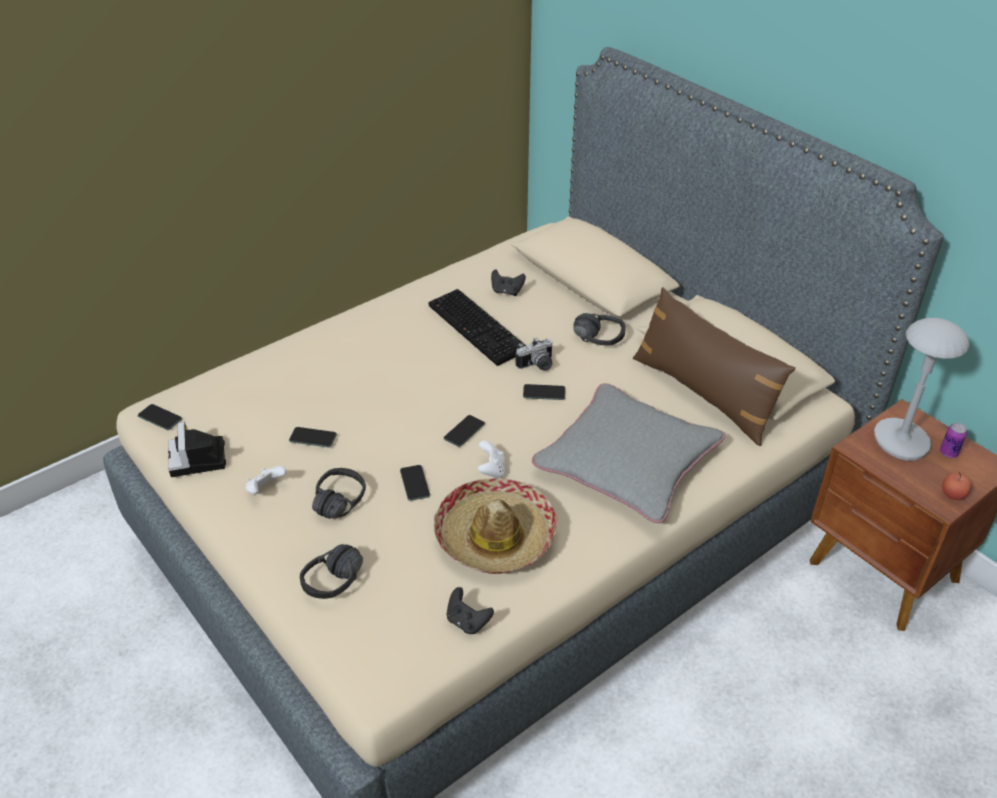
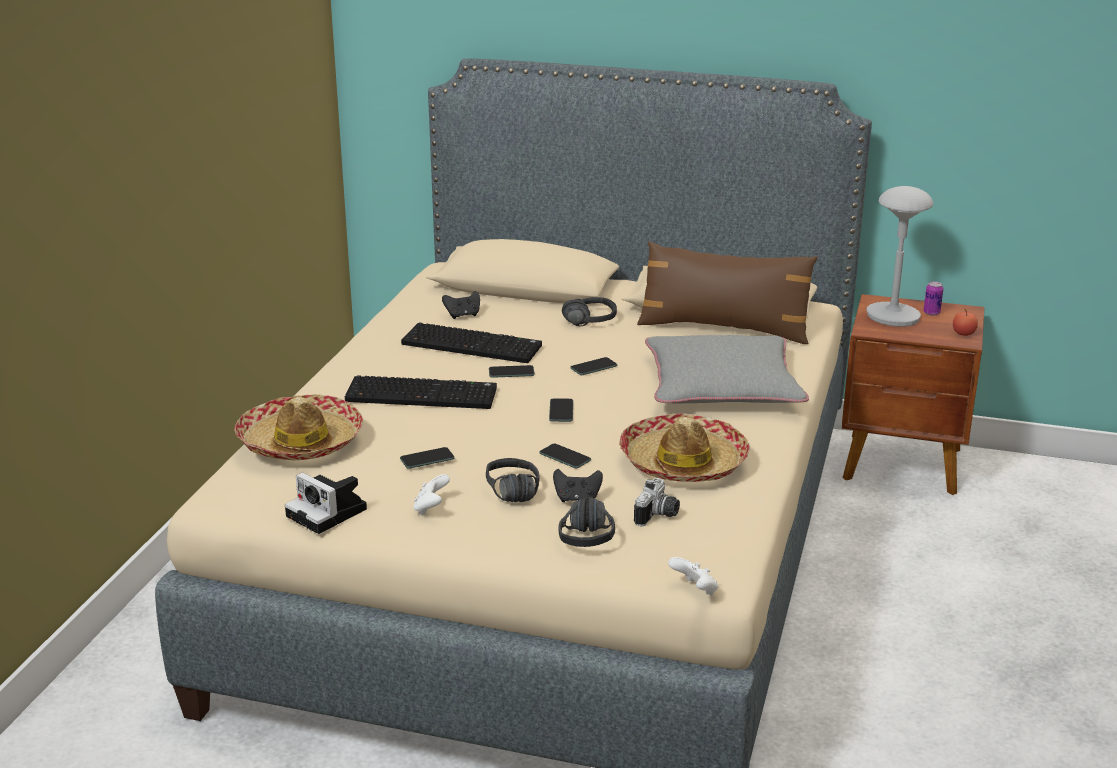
camera: 35 degrees left, 15 degrees down
phone [138,404,182,430] -> phone moved to [489,365,535,378]
black game controller [447,587,494,634] -> black game controller moved to [553,469,603,502]
white game controller [478,440,505,478] -> white game controller moved to [668,557,718,595]
camera [515,338,553,371] -> camera moved to [634,478,680,526]
none -> hat [234,394,363,460]
none -> keyboard [345,375,497,409]

